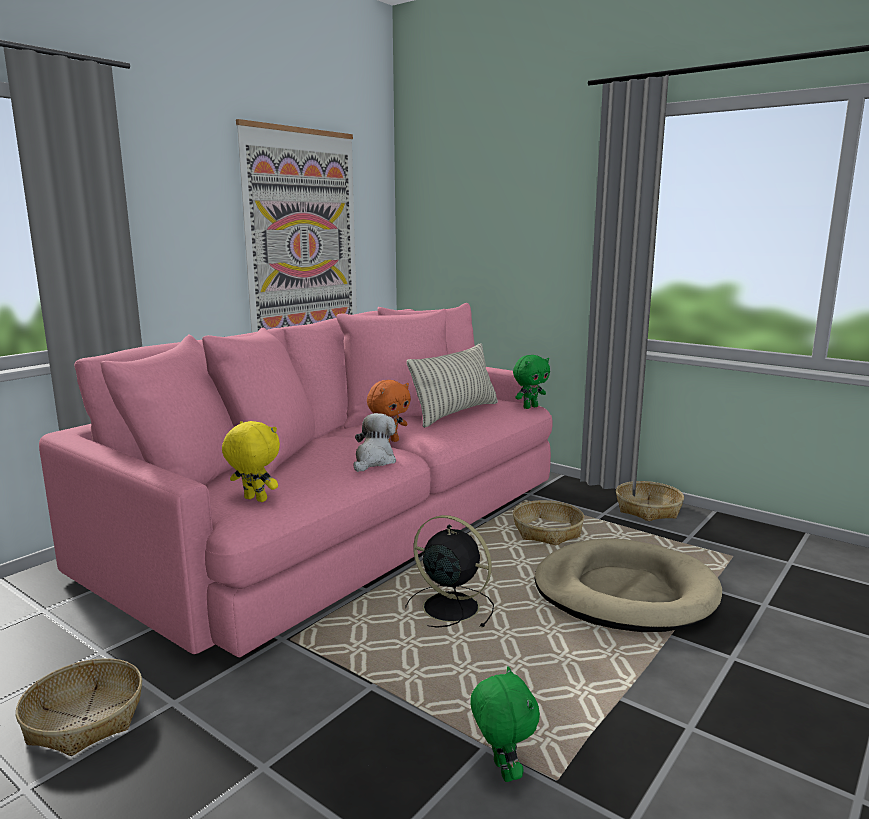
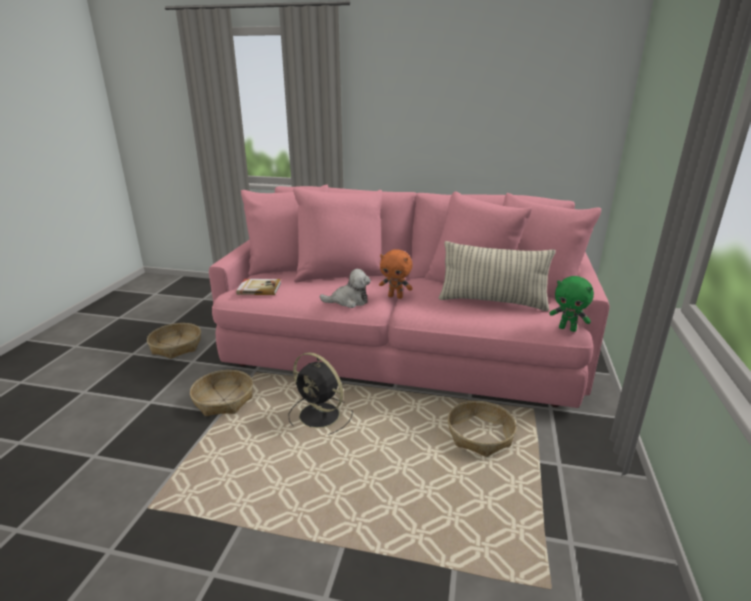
camera: 65 degrees right, 10 degrees up
yellow plush toy [222,421,280,502] -> book [236,279,281,295]
picture [236,119,357,333] -> none
black fan [405,515,494,628] -> black fan turned 120 degrees clockwise [288,352,353,435]
green plush toy [470,666,540,782] -> none
beige dog bed [534,538,722,632] -> none
basket [616,481,684,521] -> basket moved to [190,370,253,416]

